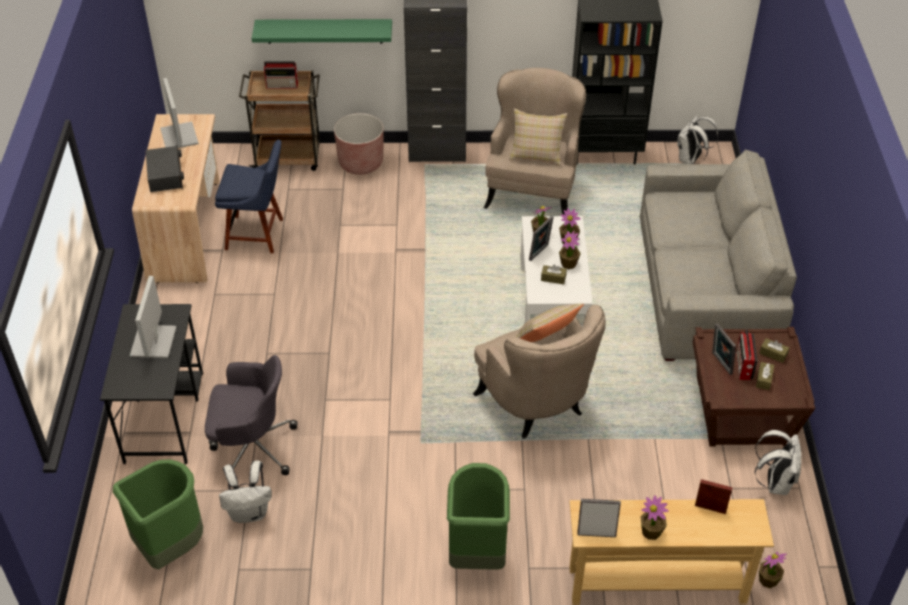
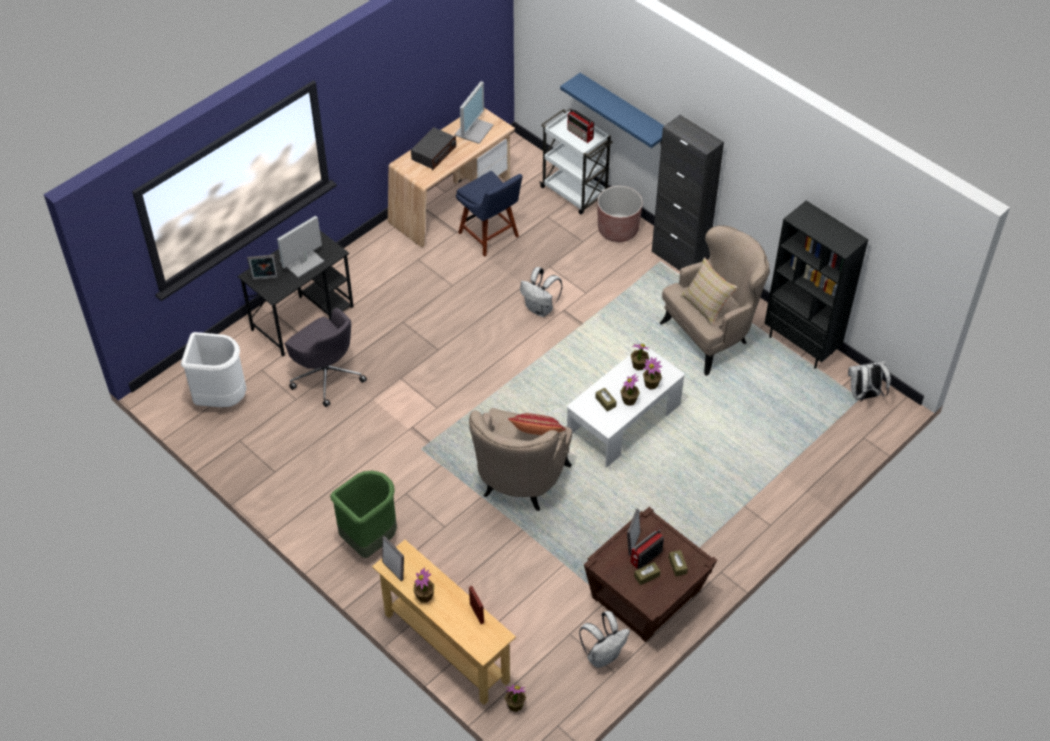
camera: 45 degrees right, 5 degrees up
green trash can [113,459,203,569] -> white trash can [181,332,246,407]
white backpack [219,460,272,523] -> white backpack moved to [520,267,562,317]
brown cart [239,71,320,171] -> white cart [539,109,613,214]
green shelf [252,19,392,44] -> blue shelf [560,73,664,148]
beige pillow [516,303,584,342] -> red pillow [508,413,566,435]
picture frame [529,216,554,261] -> picture frame moved to [247,255,279,281]
grey sofa [640,150,797,361] -> none

